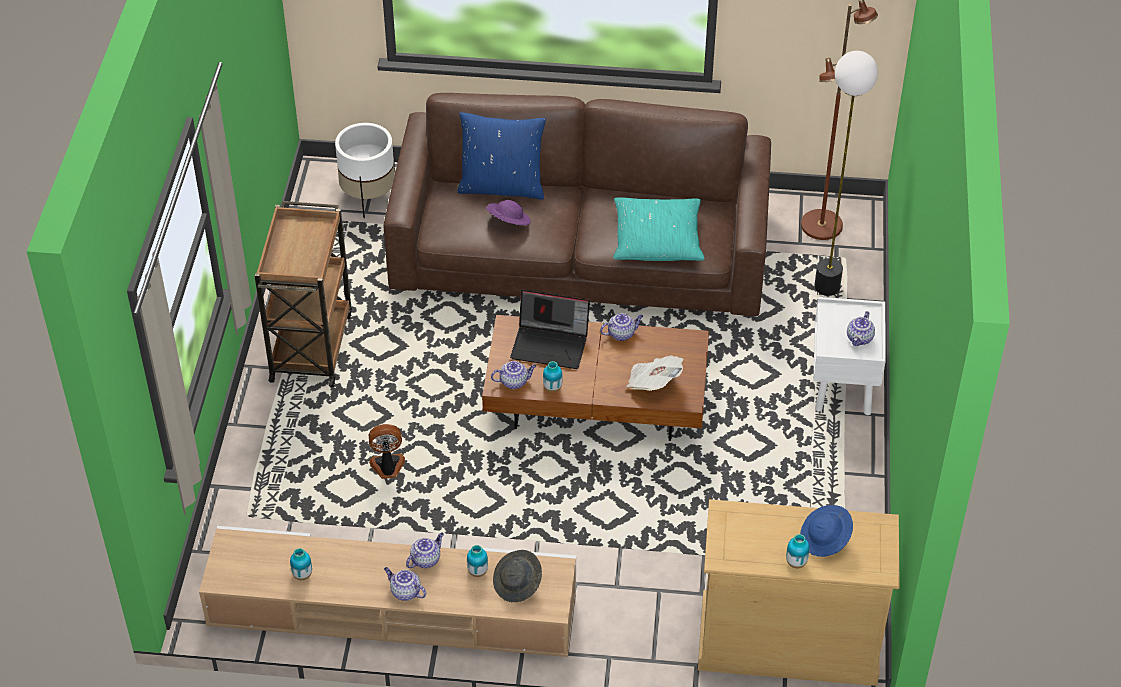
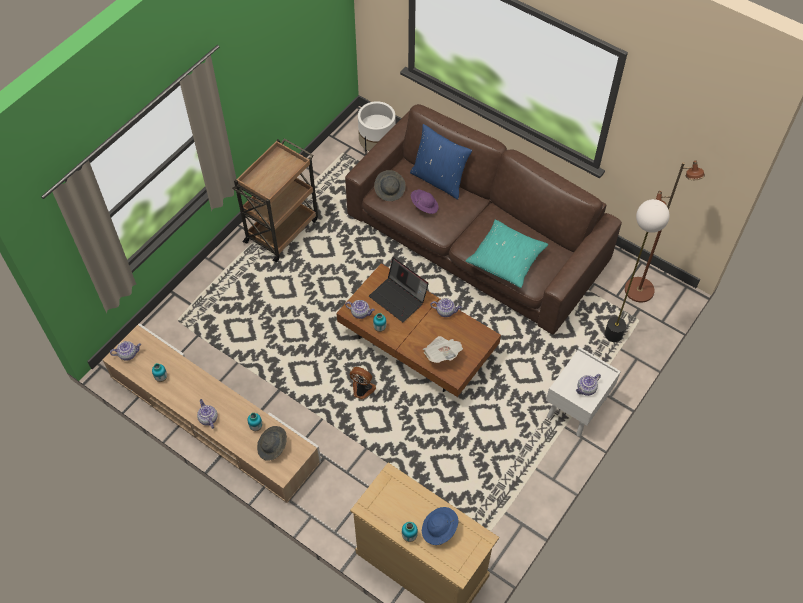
camera: 30 degrees right, 10 degrees up
fan [369,424,405,479] -> fan moved to [350,367,376,400]
teapot [406,533,444,568] -> teapot moved to [110,341,141,361]
none -> grey hat [374,170,406,201]

